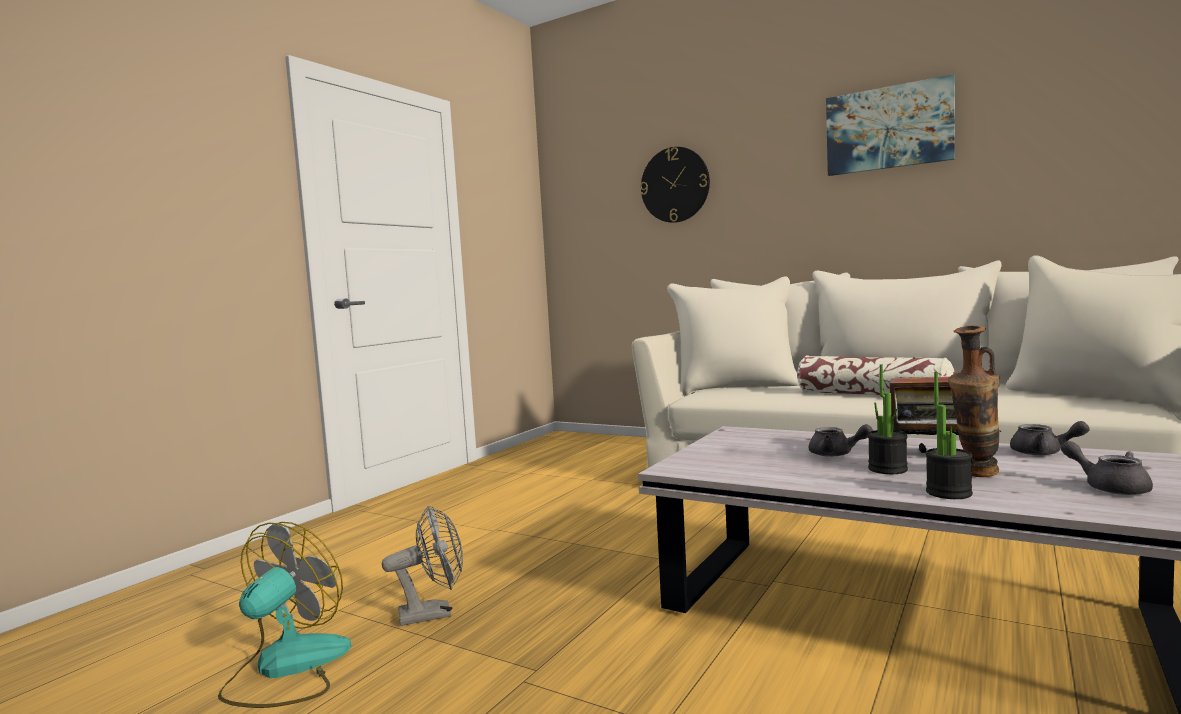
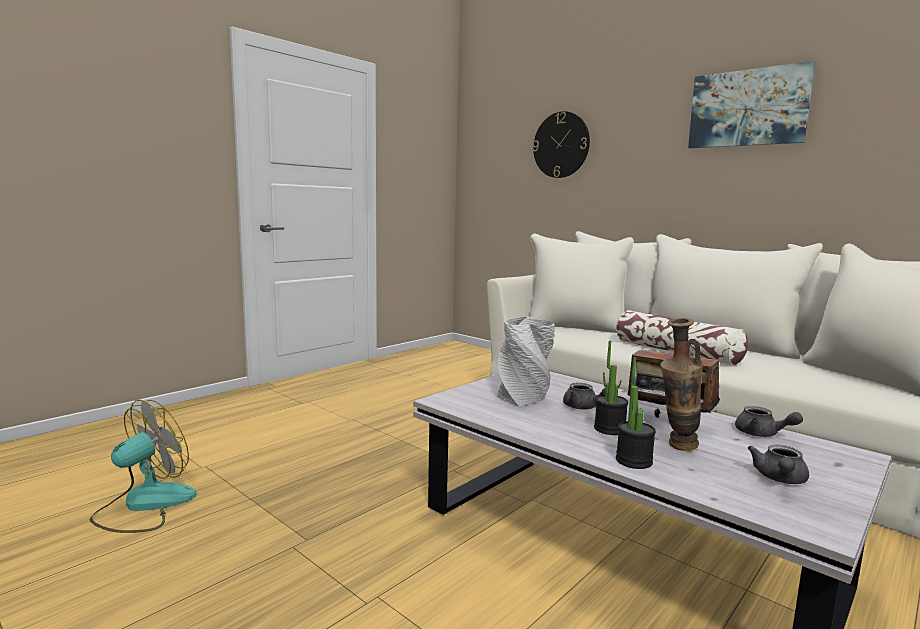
camera: 10 degrees right, 5 degrees up
grey fan [382,506,463,626] -> none
grey teapot [1061,441,1153,495] -> grey teapot turned 135 degrees counterclockwise [748,445,809,484]
none -> grey vase [497,316,555,406]

